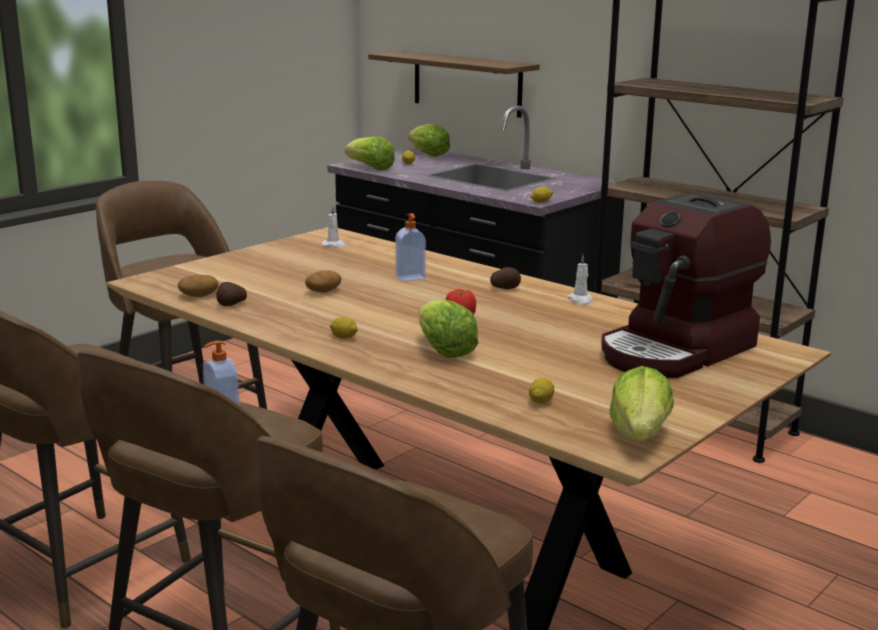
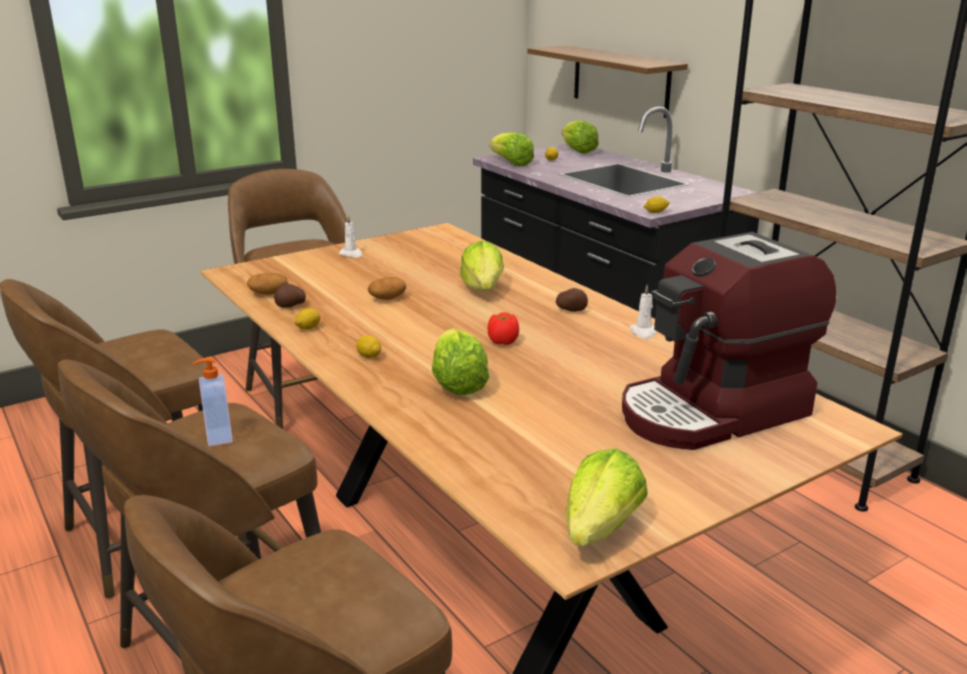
camera: 15 degrees right, 5 degrees up
white candle [322,206,346,248] -> white candle moved to [339,214,363,258]
soap dispenser [395,213,426,282] -> lettuce [460,241,504,291]
lemon [529,378,554,404] -> lemon moved to [294,309,320,330]

